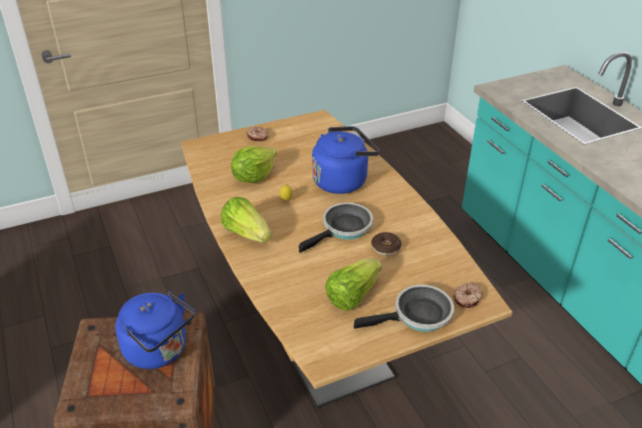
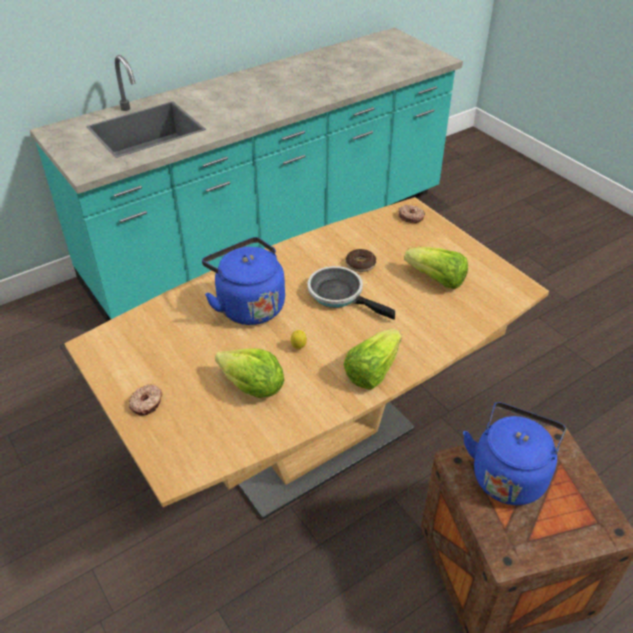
camera: 100 degrees left, 5 degrees up
frying pan [354,285,454,332] -> none

